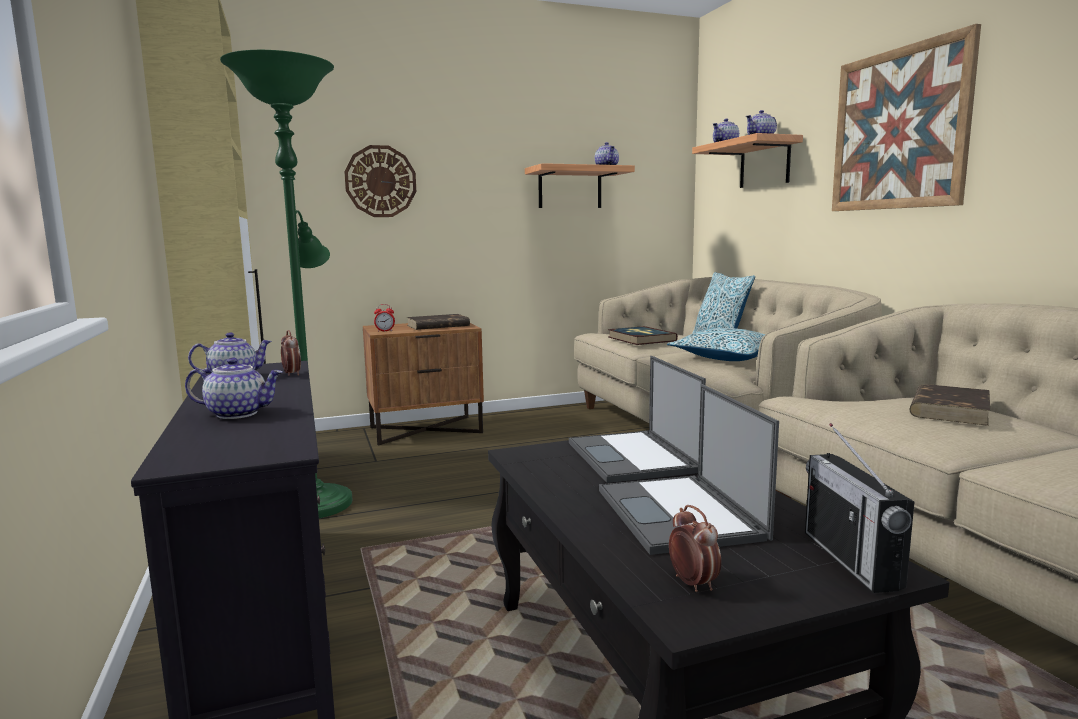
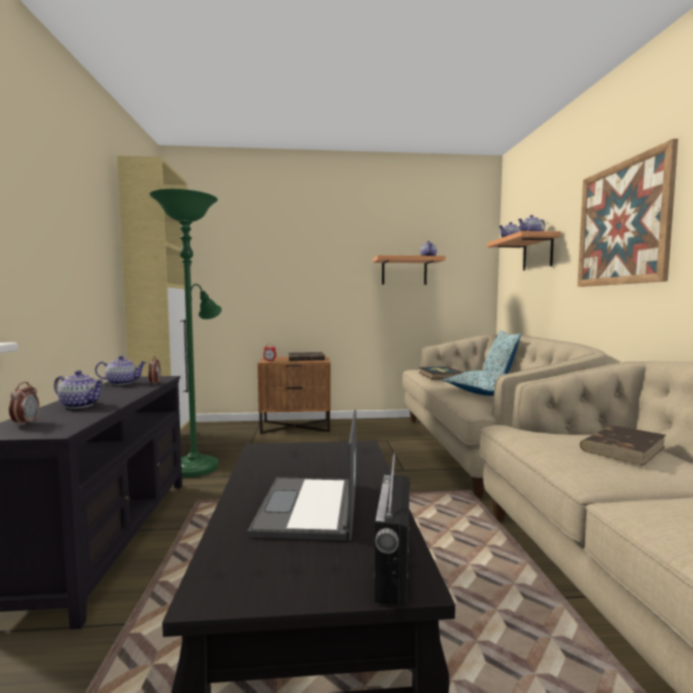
camera: 15 degrees right, 5 degrees down
wall clock [344,145,416,217] -> none
laptop [569,356,706,483] -> none
alarm clock [669,505,721,592] -> alarm clock moved to [9,382,39,426]

